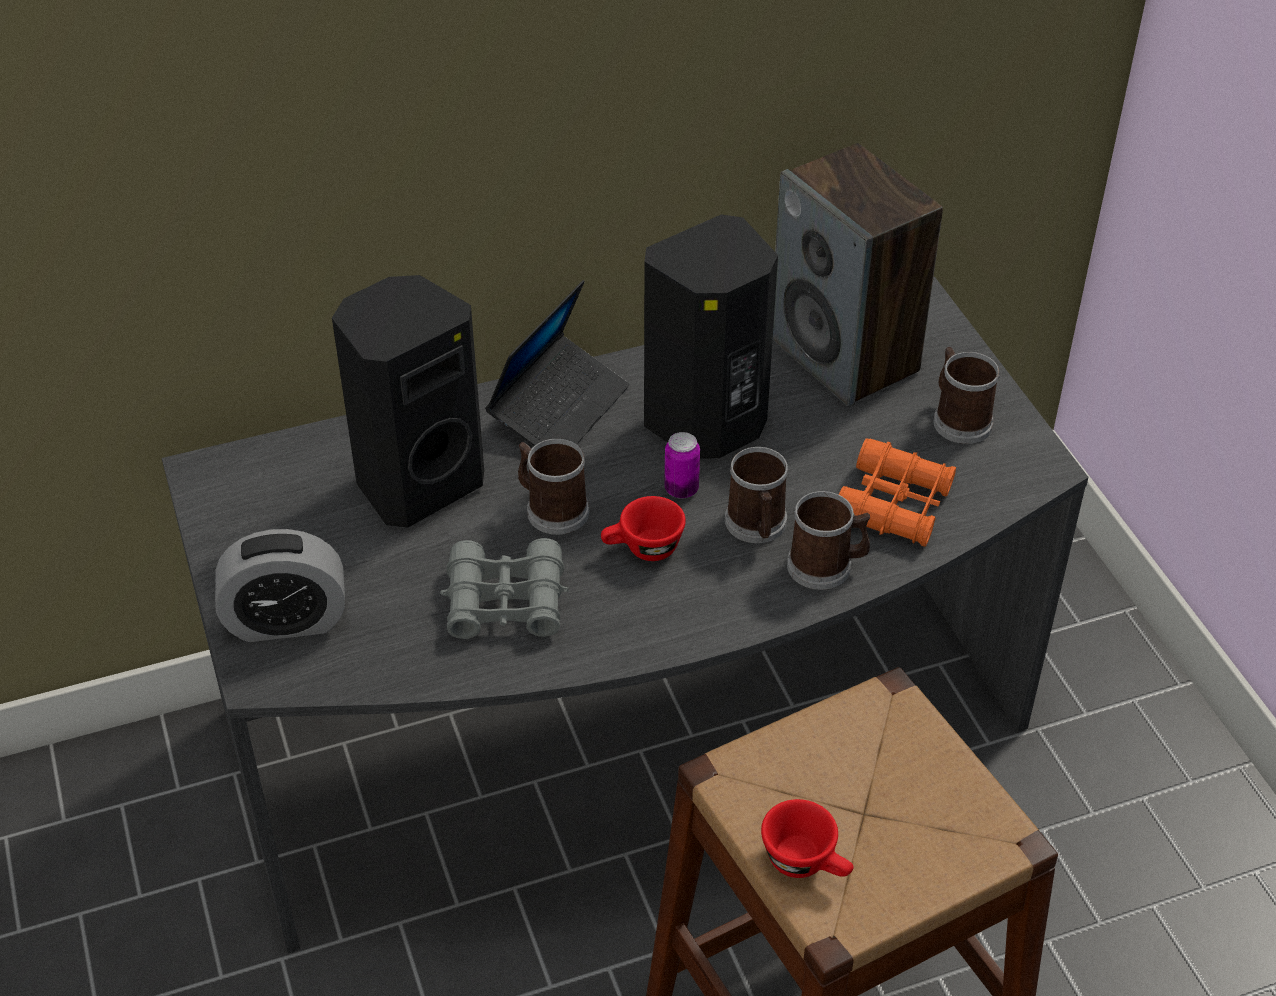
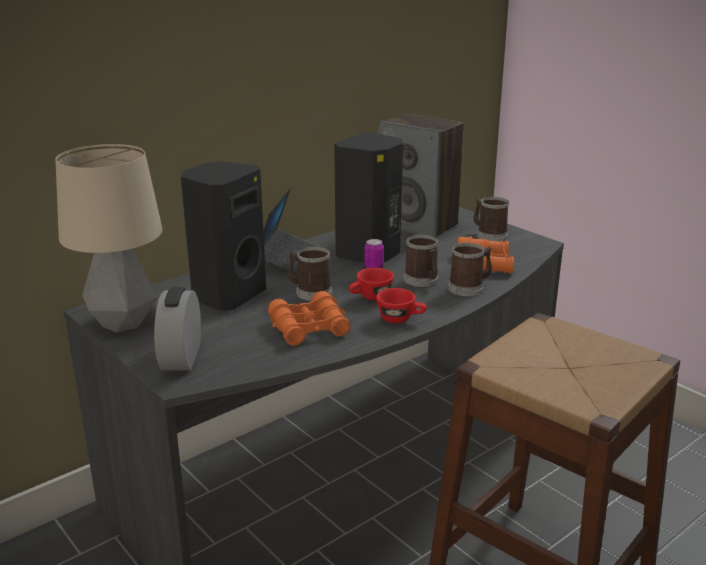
camera: 20 degrees left, 20 degrees down
alarm clock [215,529,345,642] -> alarm clock turned 120 degrees clockwise [154,287,201,371]
grey binoculars [440,538,569,639] -> orange binoculars [268,291,351,346]
red cup [761,799,854,878] -> red cup moved to [376,288,427,323]
none -> table lamp [55,144,163,332]

